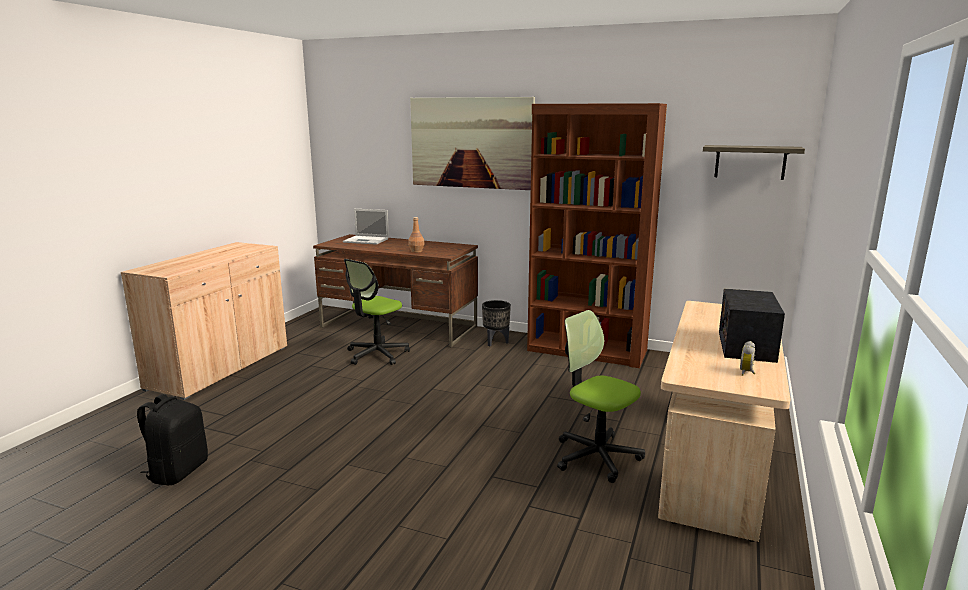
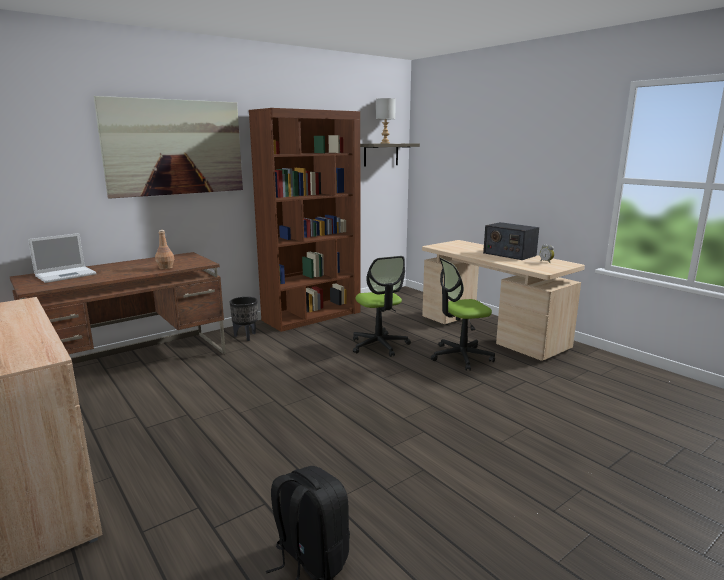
camera: 60 degrees left, 0 degrees up
office chair [344,259,410,365] -> office chair moved to [353,256,411,357]
none -> grey table lamp [376,98,396,143]

